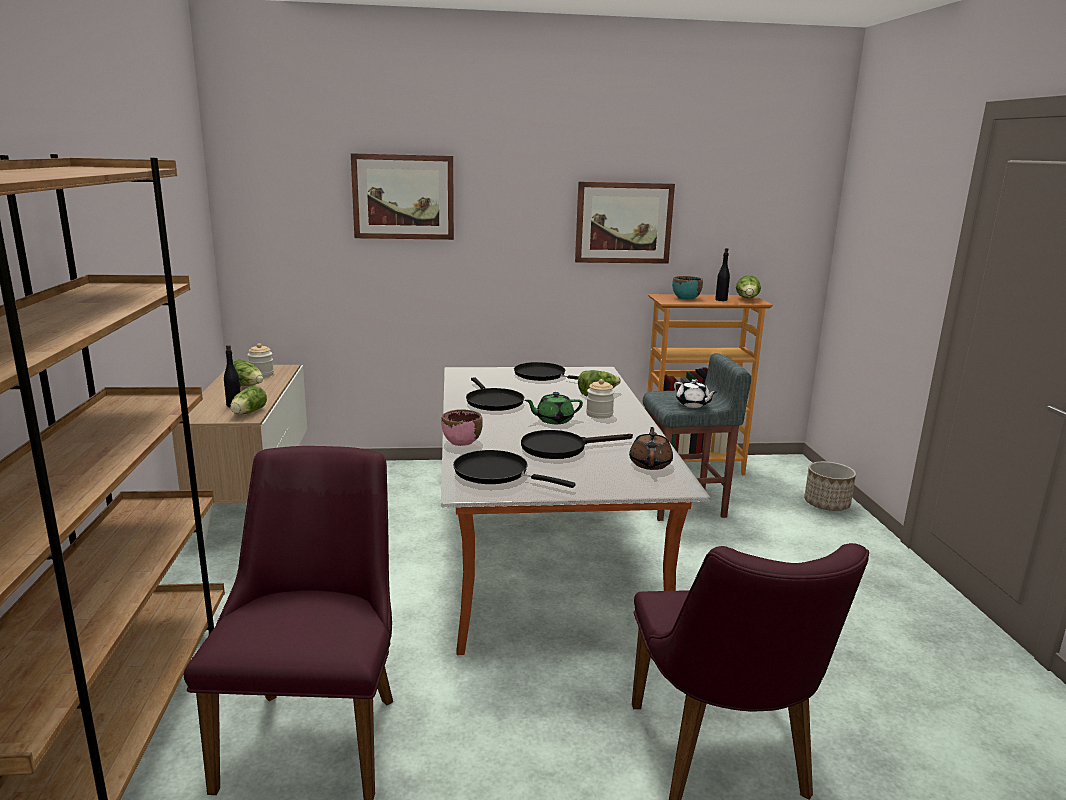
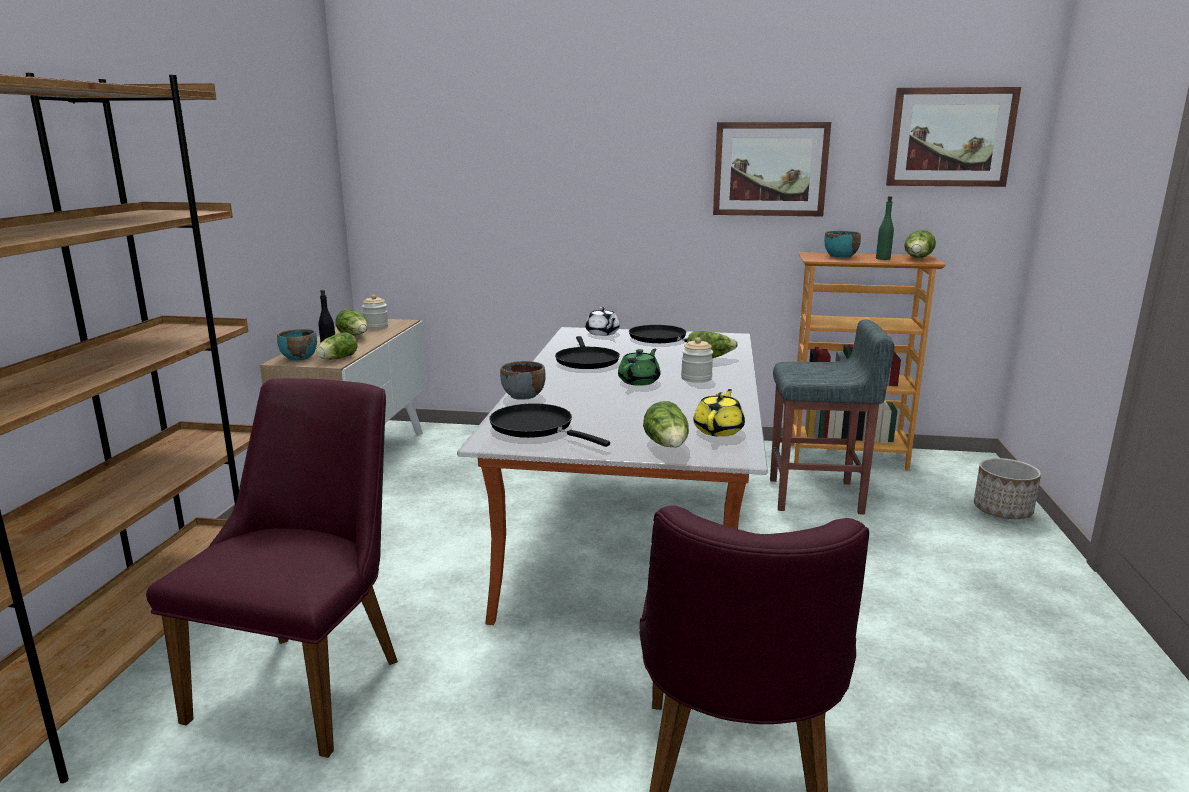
camera: 15 degrees right, 0 degrees up
picture [351,153,454,240] -> picture moved to [886,87,1021,187]
pink bowl [441,409,482,446] -> grey bowl [500,361,546,400]
black frying pan [521,430,633,459] -> none
green teapot [525,392,583,424] -> green teapot turned 120 degrees clockwise [618,349,660,386]
brown teapot [629,427,673,470] -> yellow teapot [693,389,745,437]
white teapot [674,379,717,408] -> white teapot moved to [585,307,620,336]
black bottle [715,248,730,301] -> green bottle [876,196,894,260]
none -> turquoise bowl [277,329,317,360]
none -> lettuce [643,401,689,447]

